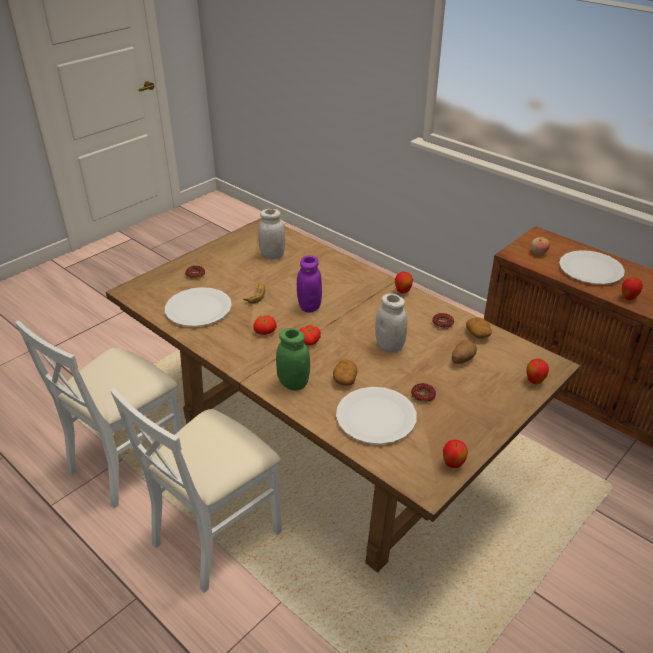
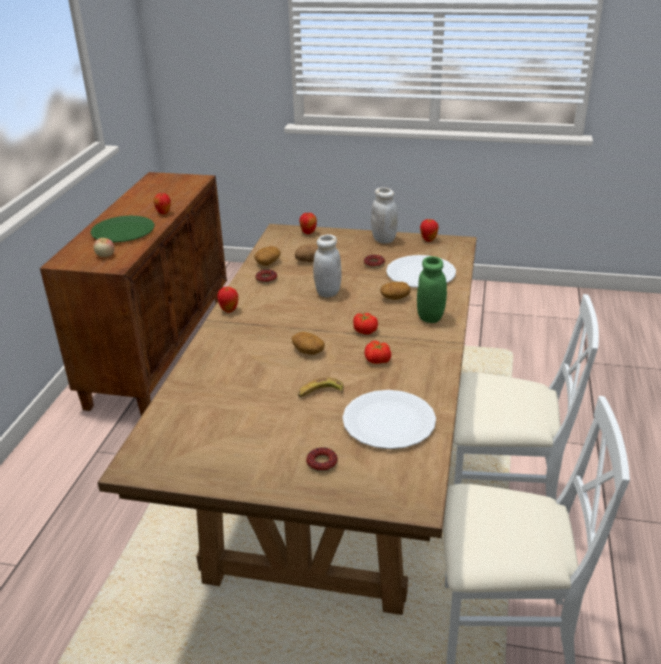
camera: 120 degrees left, 5 degrees down
white jar [258,209,285,259] -> white jar moved to [371,187,398,244]
purple jar [297,256,322,313] -> potato [292,332,325,355]
white plate [559,250,625,284] -> green plate [90,215,154,242]

